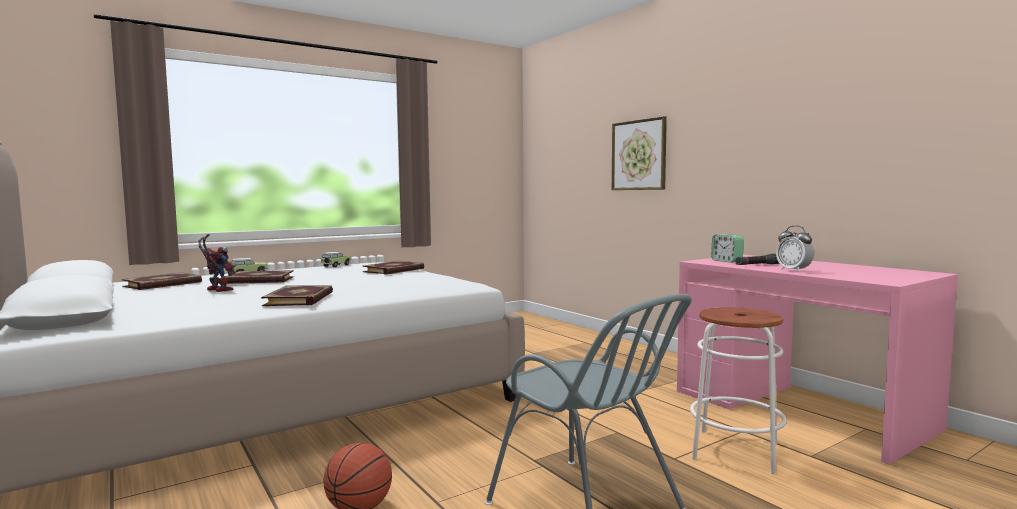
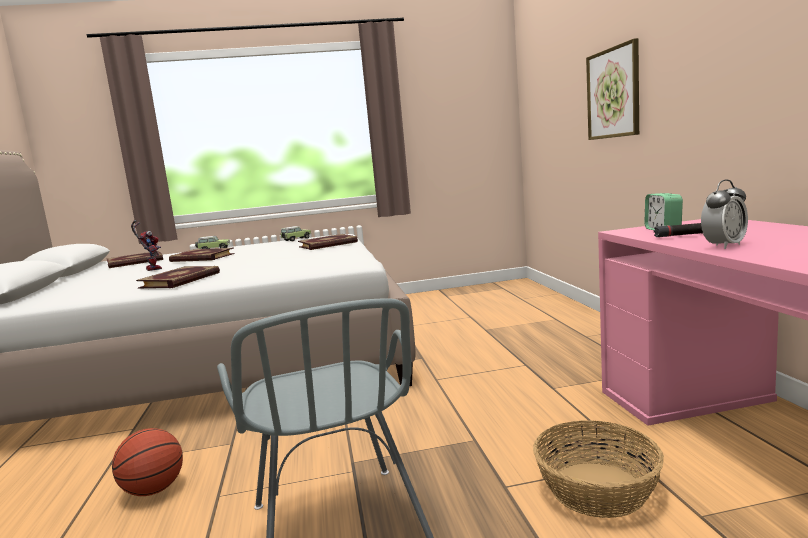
camera: 25 degrees right, 5 degrees up
white stool [690,307,787,474] -> basket [533,420,664,518]
alarm clock [776,226,814,272] -> alarm clock turned 120 degrees counterclockwise [701,180,748,249]

